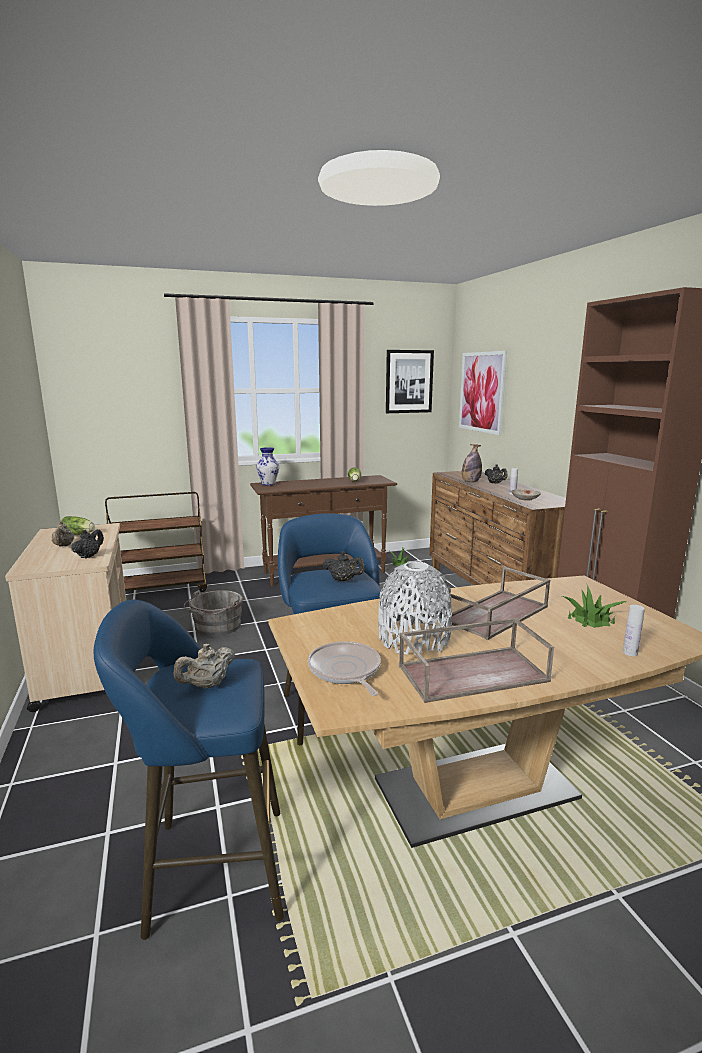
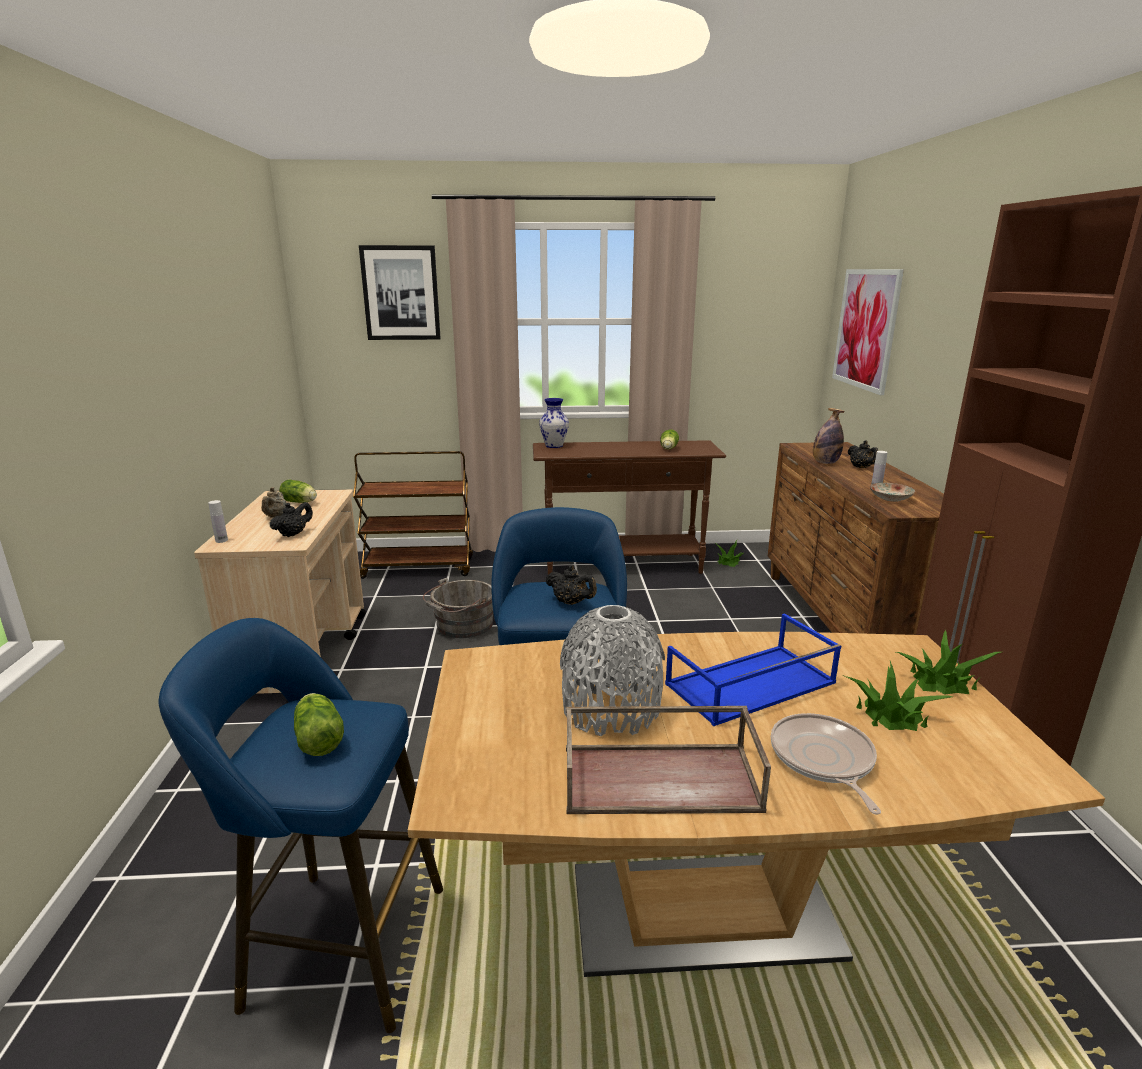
camera: 15 degrees right, 5 degrees up
beige teapot [174,644,235,689] -> lettuce [294,693,344,756]
frying pan [308,641,381,696] -> frying pan moved to [771,713,881,815]
picture [386,350,434,413] -> picture moved to [359,245,441,340]
brown tray [450,566,550,640] -> blue tray [665,613,841,726]
white bottle [623,605,645,656] -> white bottle moved to [208,500,228,543]
none -> potted plant [896,629,1001,694]

